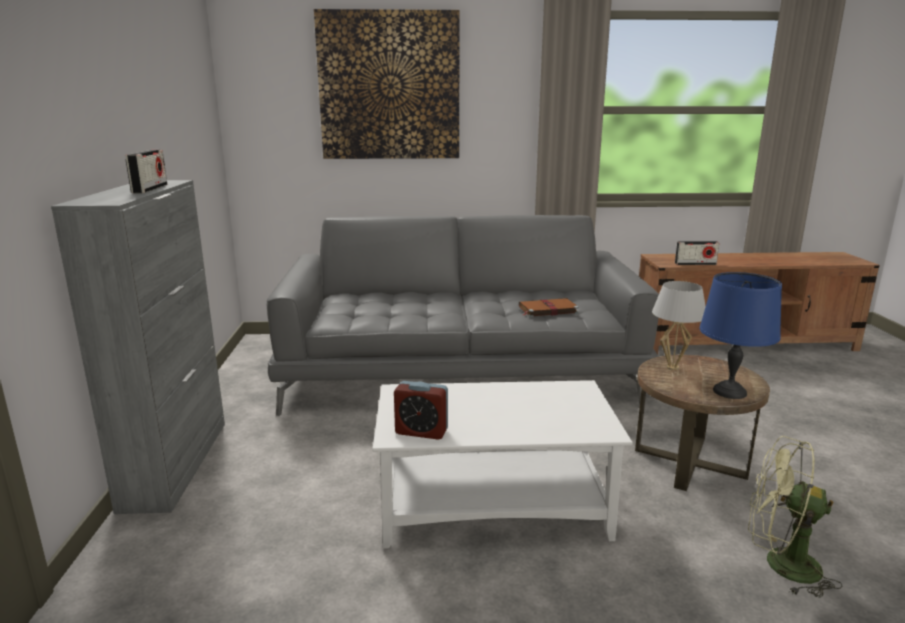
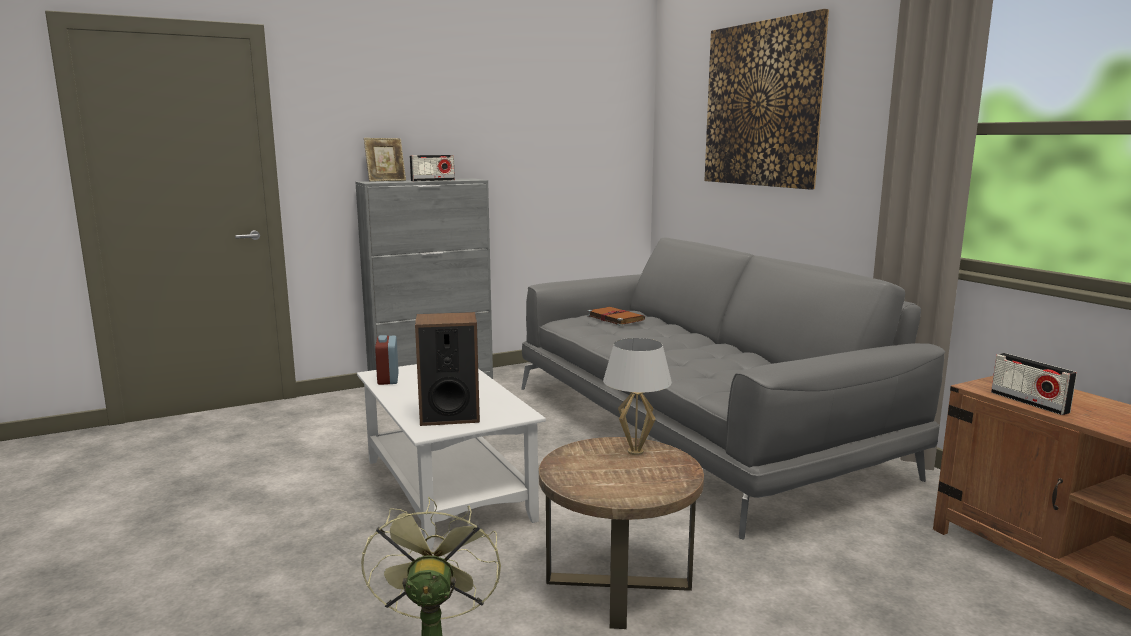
camera: 65 degrees right, 5 degrees down
brown book [519,298,579,317] -> brown book moved to [587,307,645,326]
blue table lamp [699,272,782,399] -> none
none -> picture frame [364,138,406,182]
none -> speaker [415,312,480,426]

